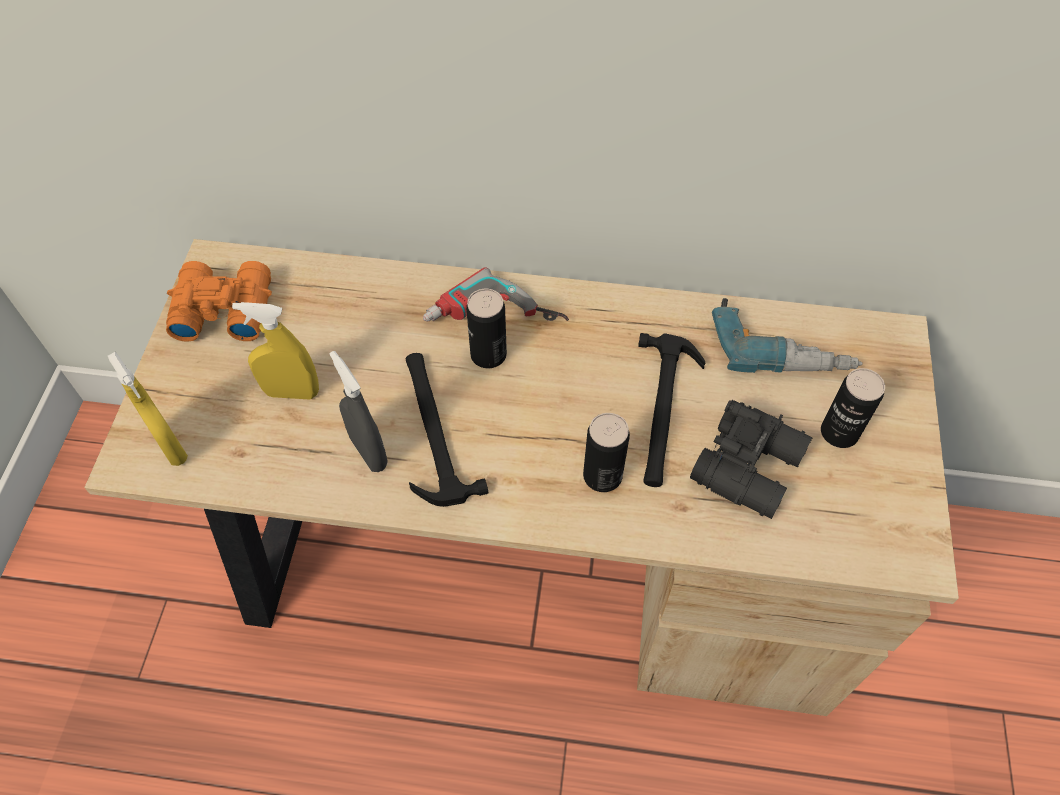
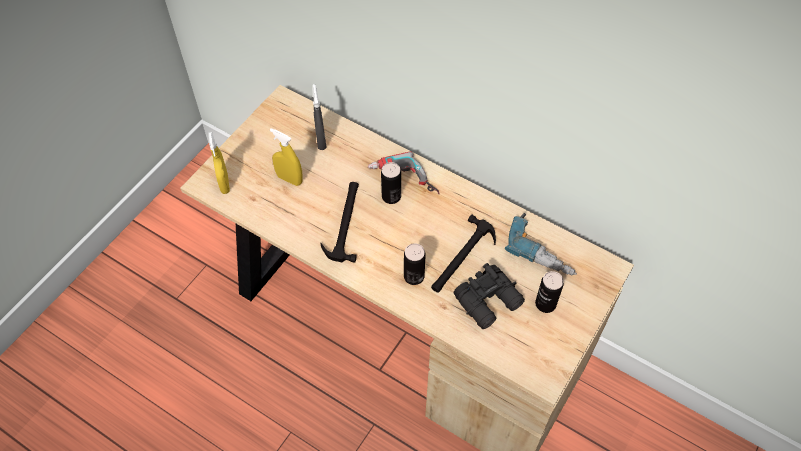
camera: 25 degrees right, 0 degrees up
orange binoculars [166,261,272,342] -> none
grey spray bottle [330,351,387,472] -> grey spray bottle moved to [313,84,327,150]

